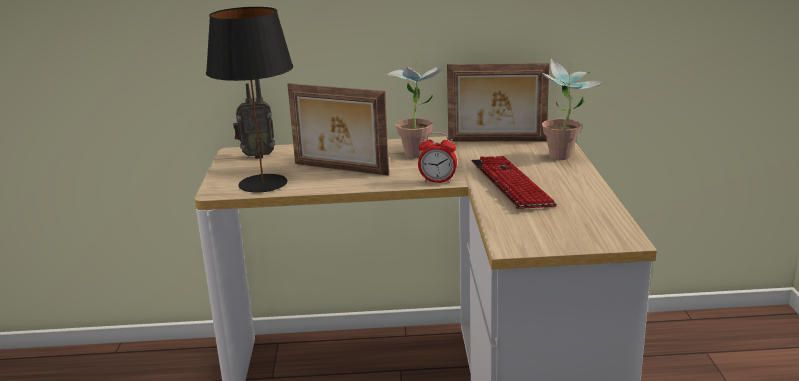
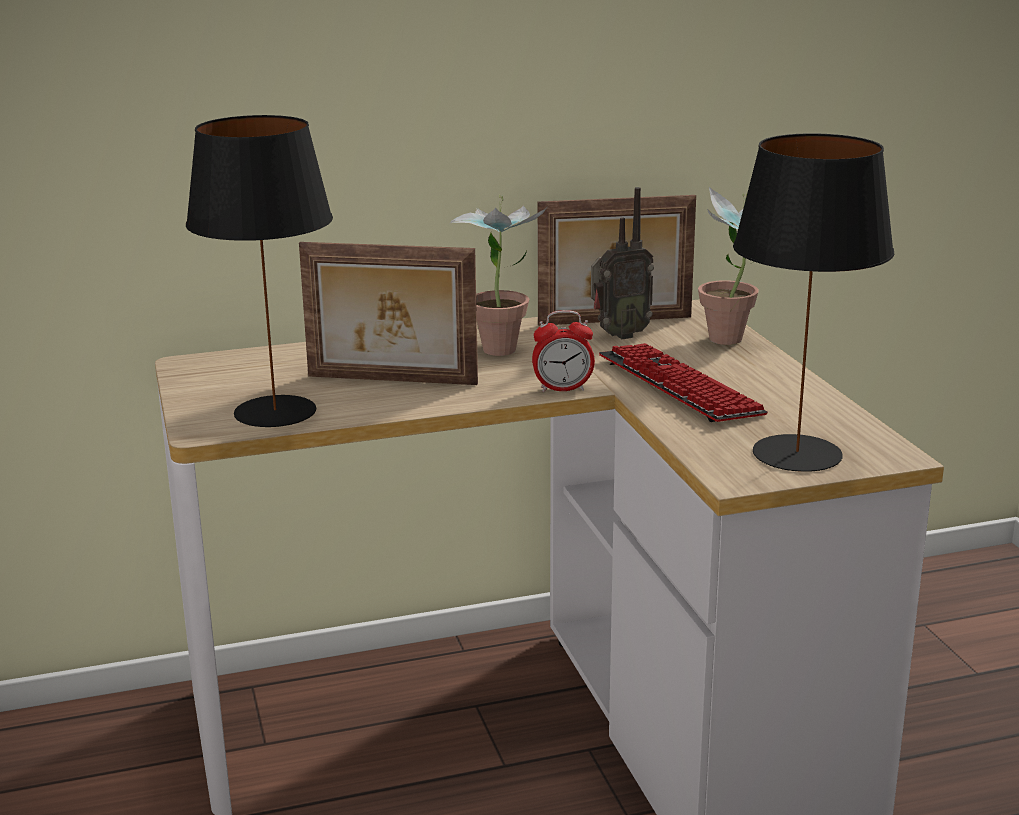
camera: 15 degrees left, 0 degrees up
radio [233,79,275,159] -> radio moved to [591,187,654,339]
none -> black table lamp [733,133,894,472]

